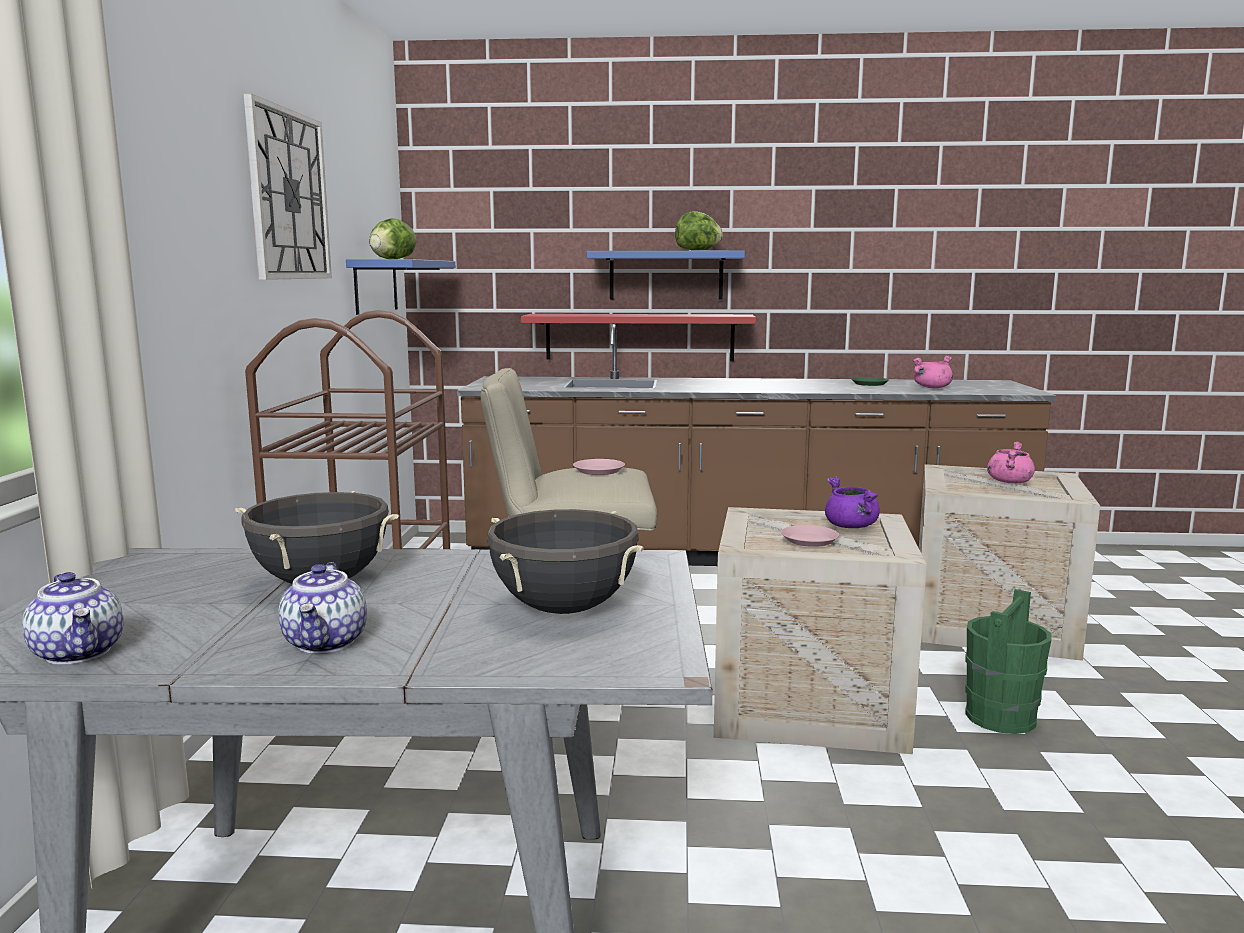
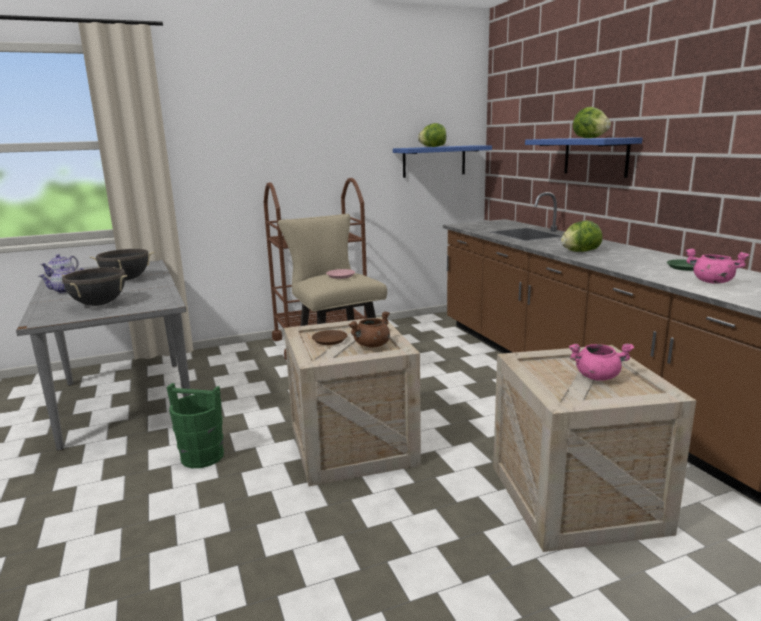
camera: 65 degrees right, 5 degrees up
wall clock [244,93,332,280] -> none
red shelf [521,314,756,361] -> none
pink plate [781,525,839,547] -> brown plate [312,330,348,345]
purple cooking pot [825,477,880,528] -> brown cooking pot [348,311,390,348]
green bucket [965,589,1052,734] -> green bucket moved to [167,383,224,468]
none -> lettuce [561,221,603,252]

